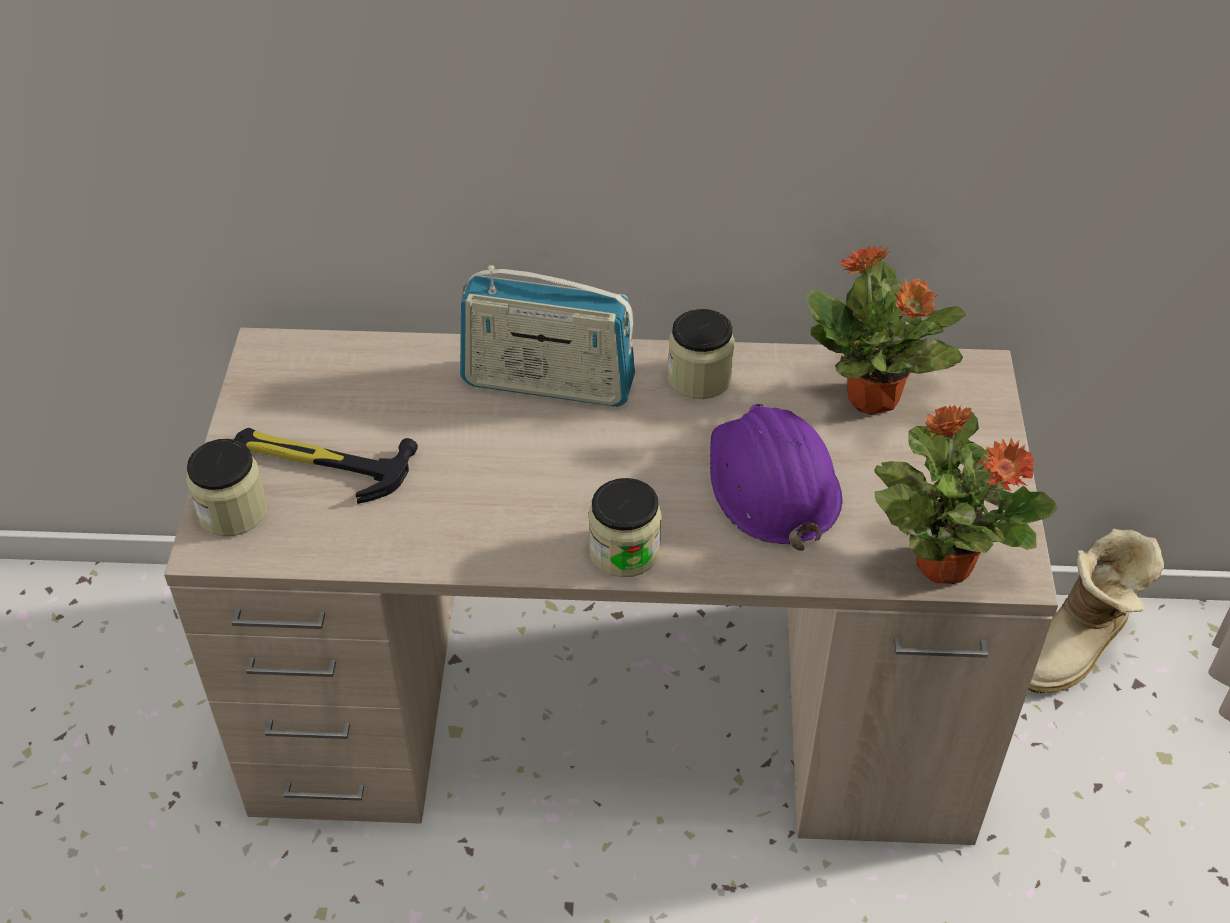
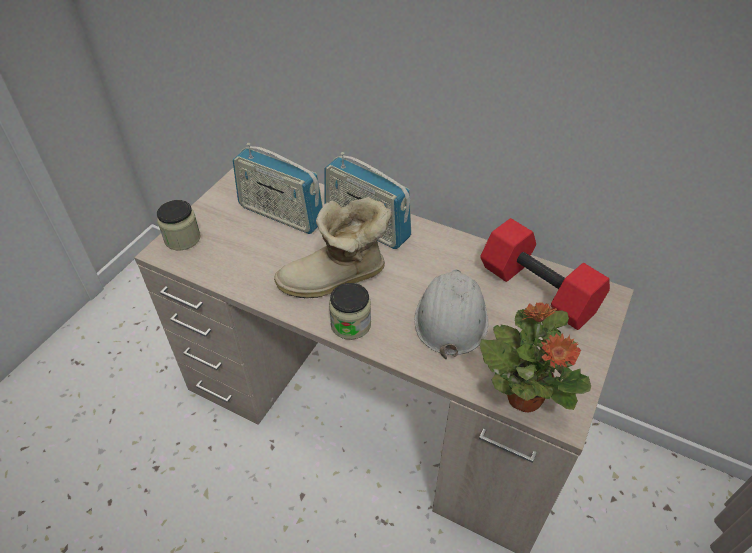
camera: 25 degrees right, 0 degrees up
hammer [234,428,418,504] -> none
jar [668,309,735,399] -> none
purple hard hat [710,404,842,551] -> white hard hat [415,269,488,359]
potted plant [807,245,966,415] -> red dumbbell [480,218,610,330]
boot [1029,529,1164,693] -> boot moved to [274,197,392,298]
none -> radio [233,143,323,234]

